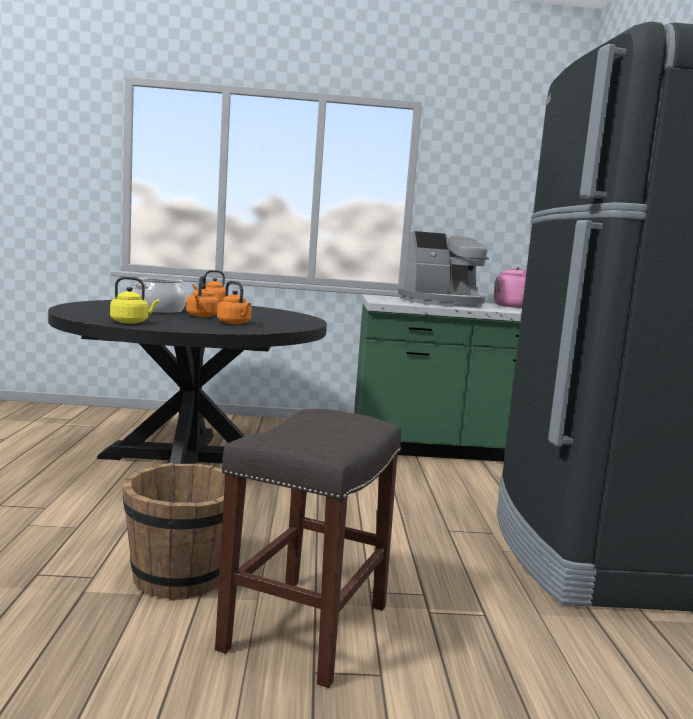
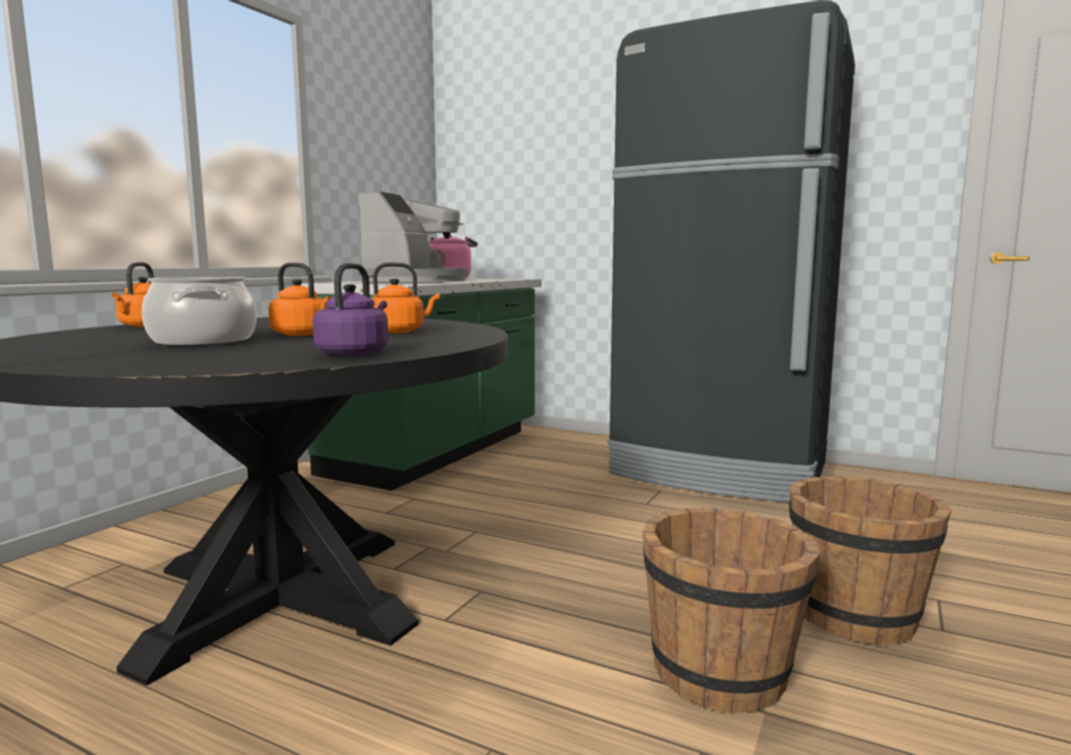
camera: 60 degrees left, 0 degrees up
yellow kettle [110,277,159,324] -> purple kettle [313,263,388,356]
grey stool [215,409,401,688] -> brown bucket [789,477,951,645]

